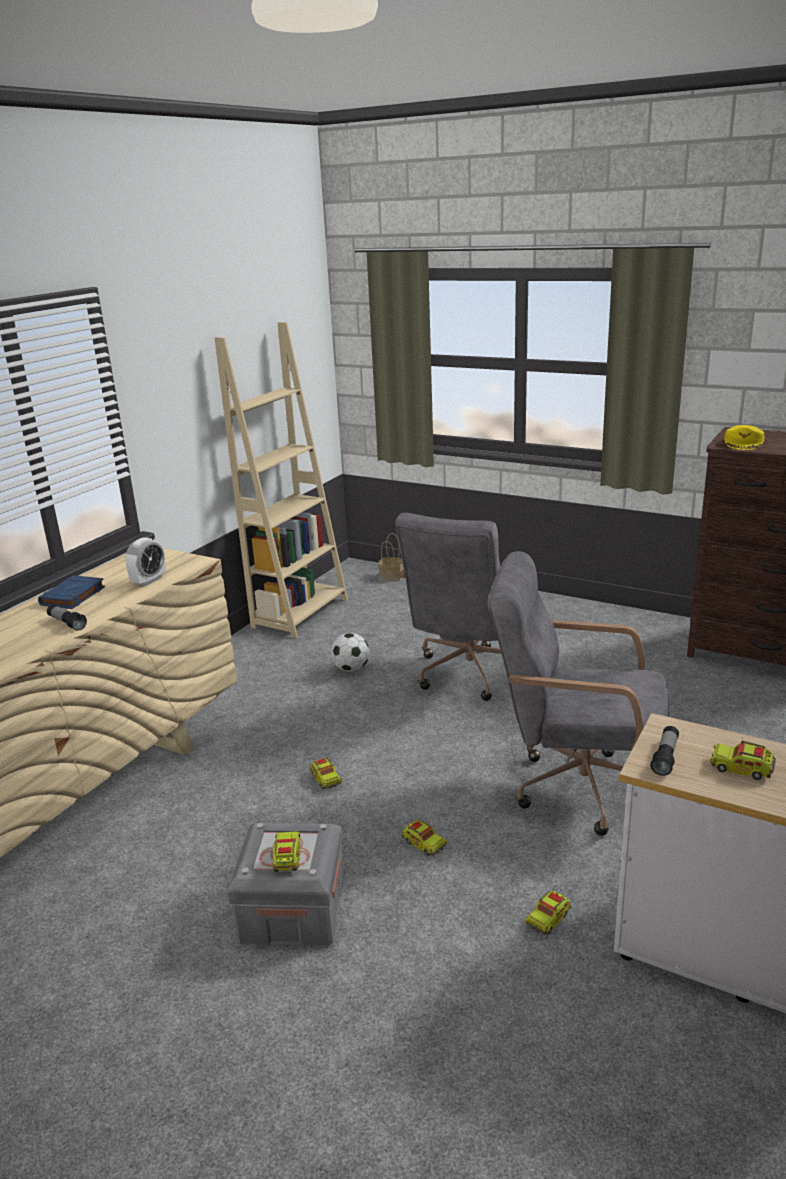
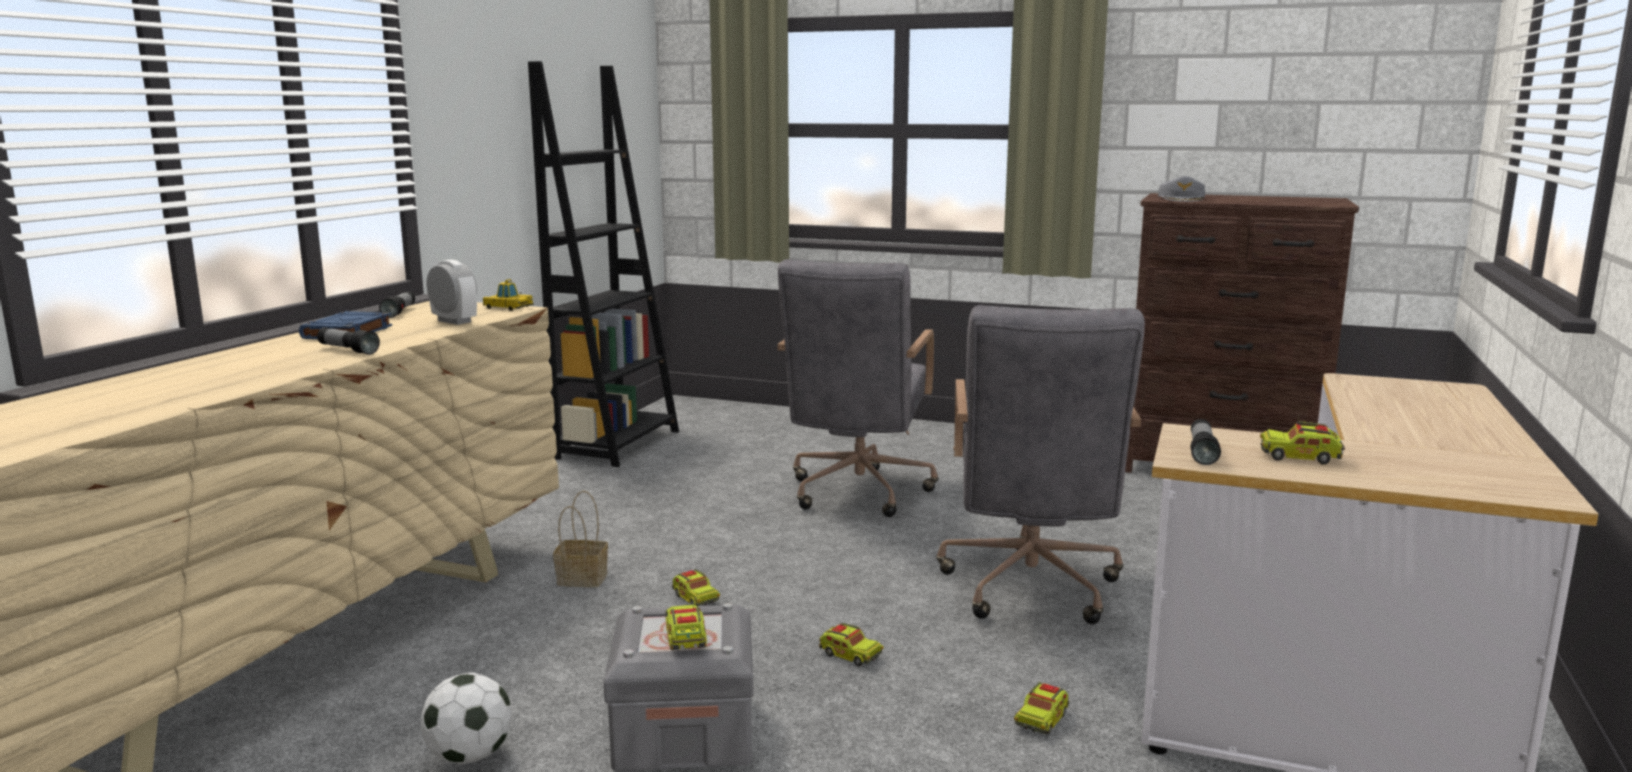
camera: 10 degrees left, 10 degrees down
alarm clock [125,537,166,586] -> alarm clock turned 75 degrees counterclockwise [427,260,477,325]
beige bookcase [215,322,348,638] -> black bookcase [528,61,679,467]
football [331,633,370,672] -> football moved to [421,672,512,765]
basket [378,533,404,581] -> basket moved to [553,491,608,587]
grey office chair [487,551,669,836] -> grey office chair turned 90 degrees counterclockwise [936,305,1145,624]
yellow cap [724,425,765,450] -> grey cap [1158,176,1205,202]
none -> flashlight [379,291,415,318]
none -> toy car [483,279,534,311]

